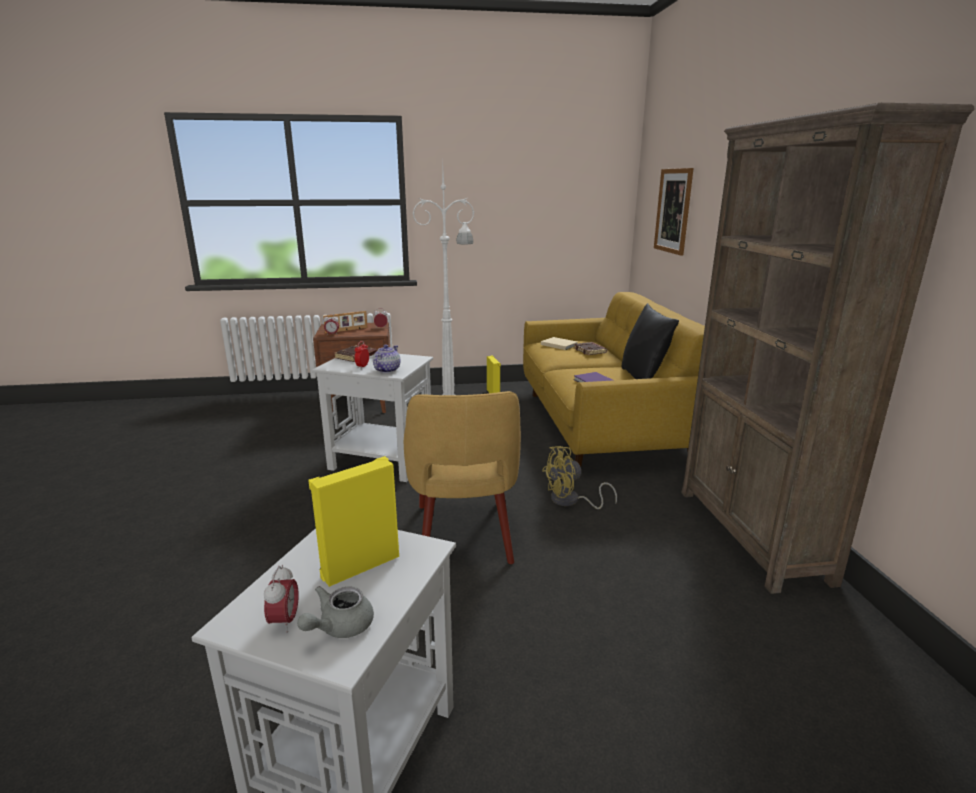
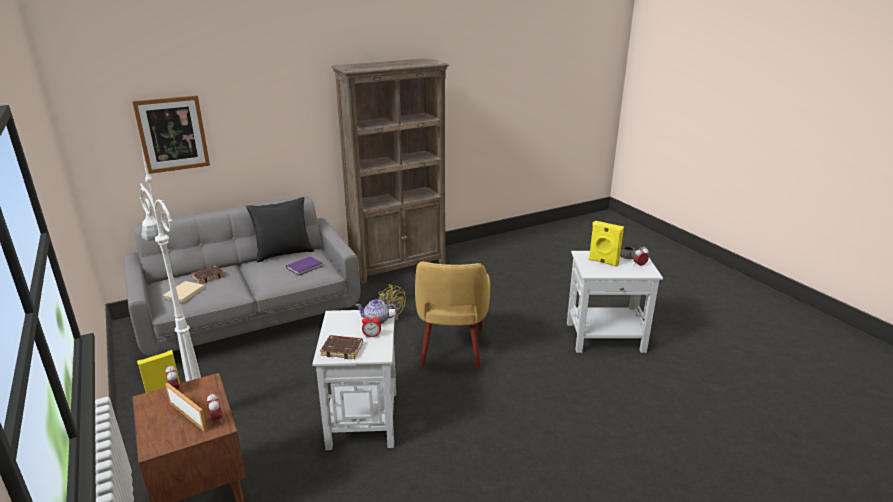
camera: 110 degrees left, 5 degrees up
yellow armchair [404,391,521,564] -> yellow armchair turned 120 degrees clockwise [415,261,490,369]
yellow sofa [523,292,705,467] -> grey sofa [123,196,361,364]

